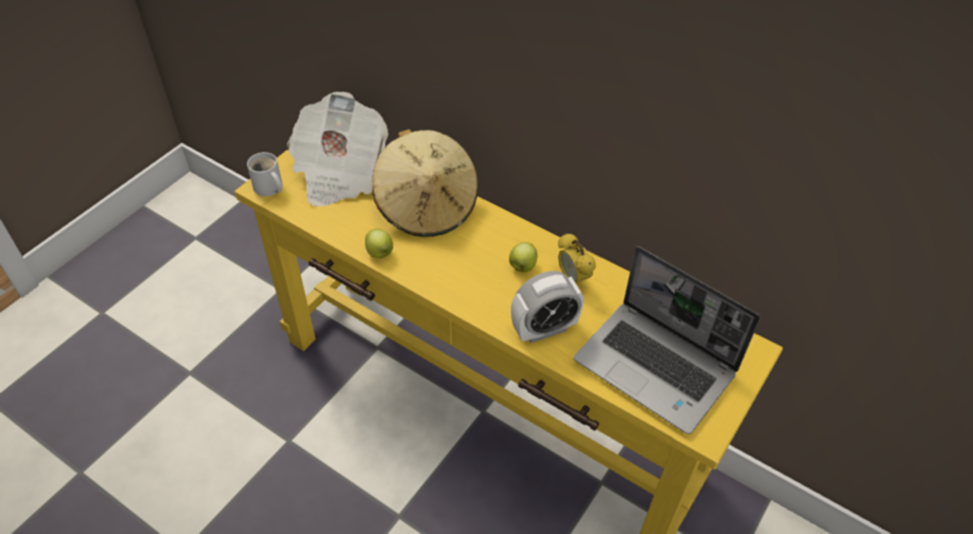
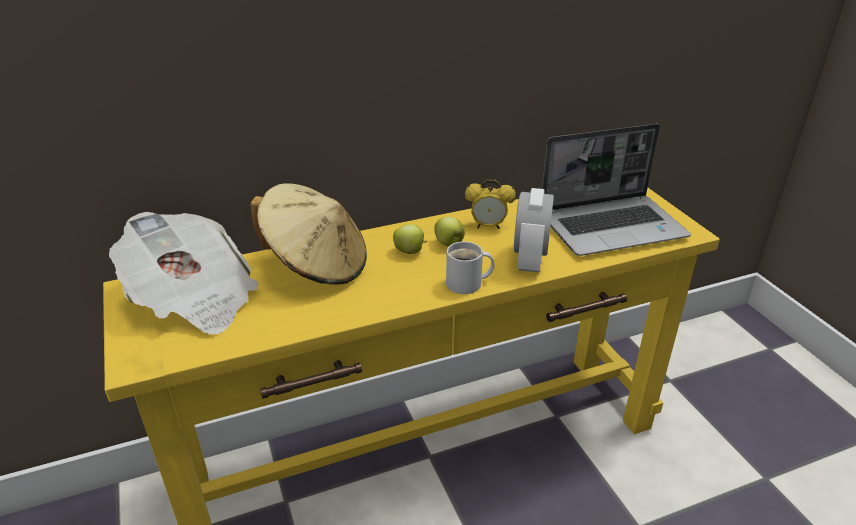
camera: 55 degrees left, 15 degrees down
white mug [247,152,282,196] -> white mug moved to [446,241,495,294]
apple [365,229,393,258] -> apple moved to [393,224,427,254]

